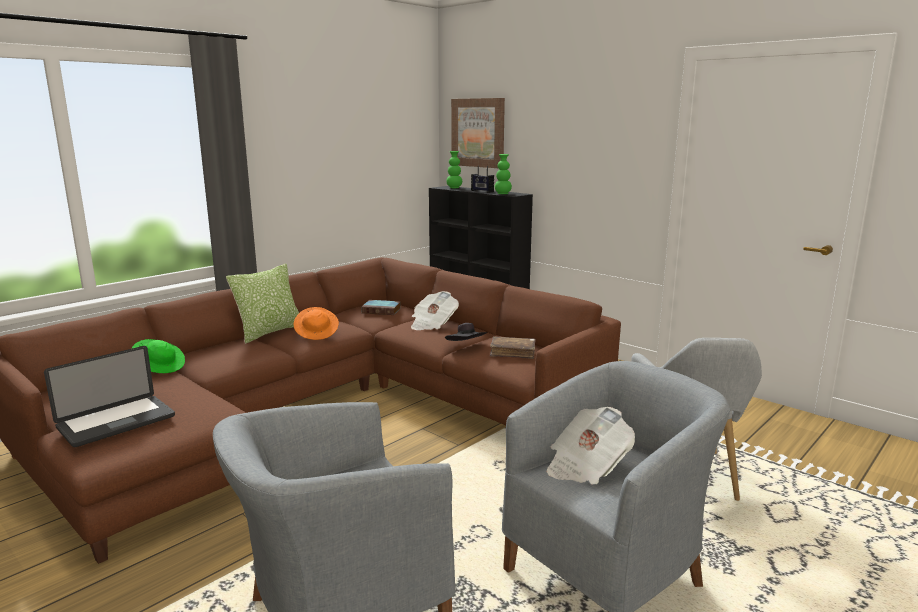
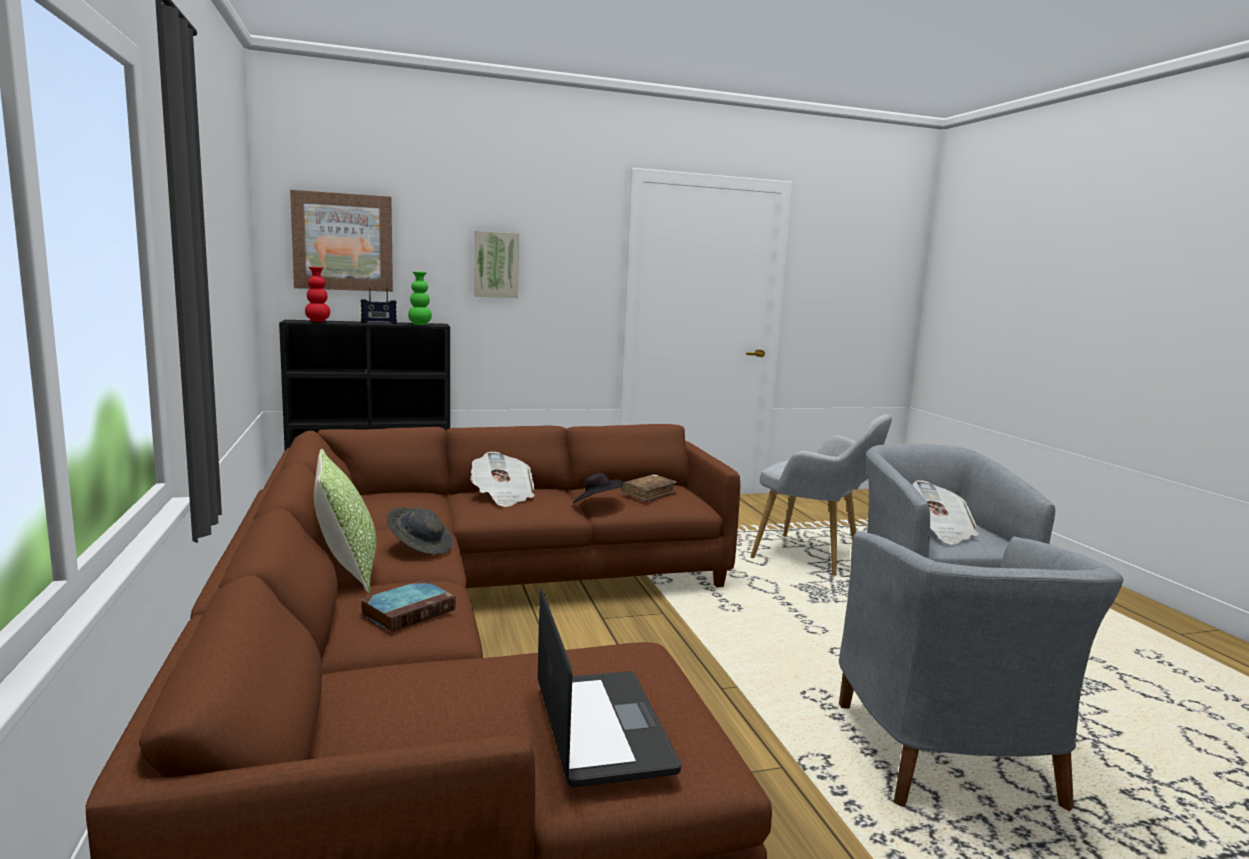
camera: 60 degrees left, 5 degrees down
green hat [132,339,185,373] -> none
orange hat [294,307,339,340] -> grey hat [386,507,453,554]
book [361,300,401,315] -> book moved to [360,580,456,632]
green vase [446,151,462,188] -> red vase [305,267,330,322]
none -> picture [474,231,519,298]

